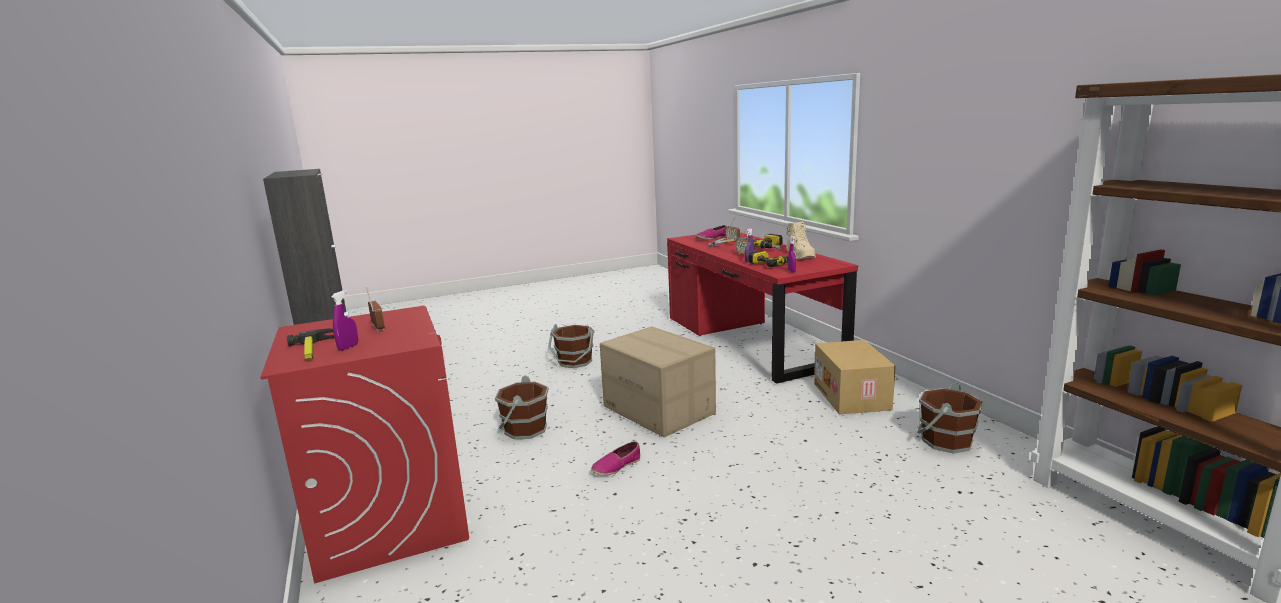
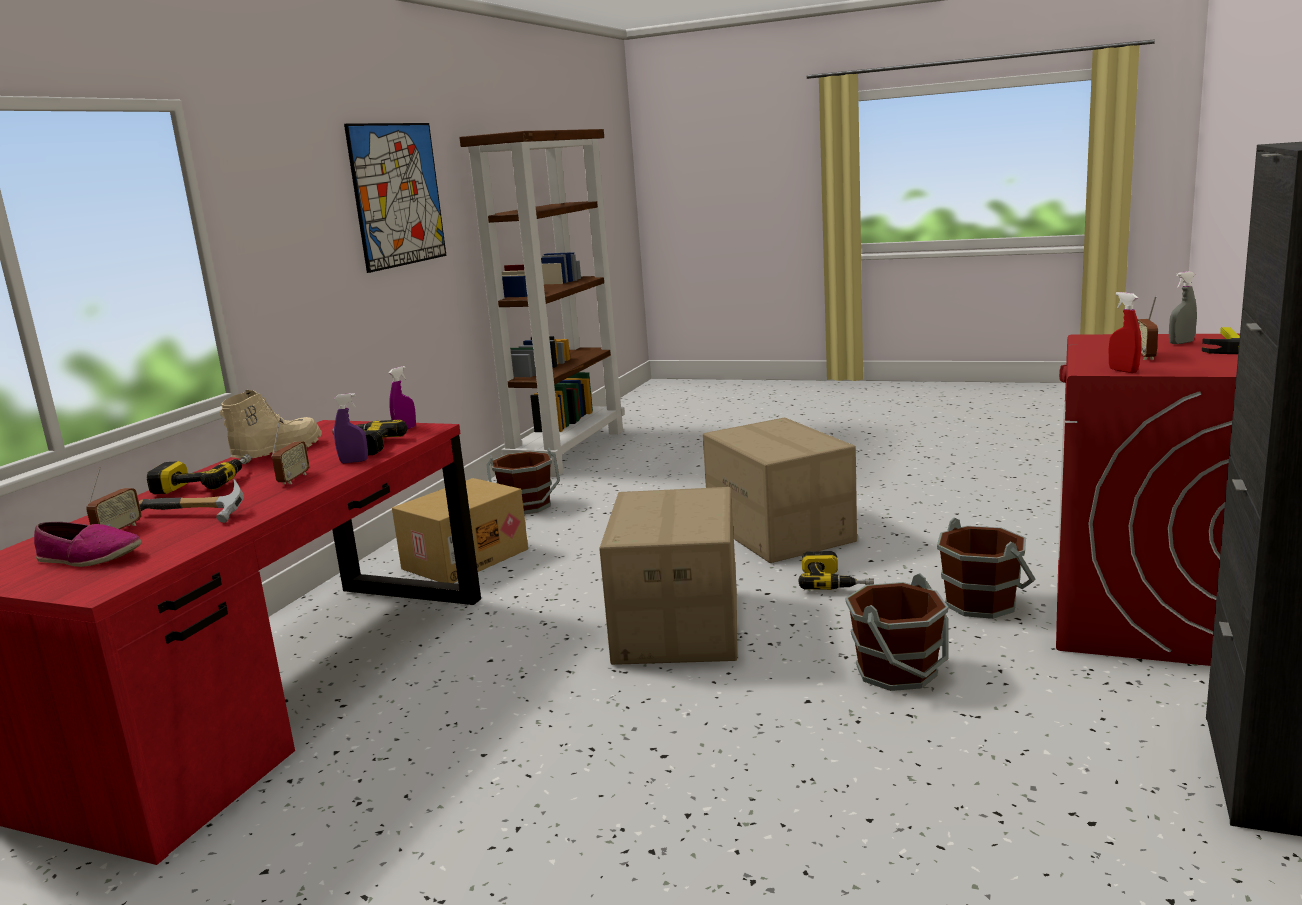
camera: 135 degrees left, 0 degrees up
purple spray bottle [331,290,358,351] -> grey spray bottle [1169,271,1197,344]
brown bucket [548,324,594,368] -> brown bucket moved to [937,518,1035,619]
shoe [591,441,640,476] -> power drill [799,551,874,590]
none -> picture [344,123,447,273]
none -> cardboard box [703,417,857,563]
none -> red spray bottle [1109,292,1141,373]

